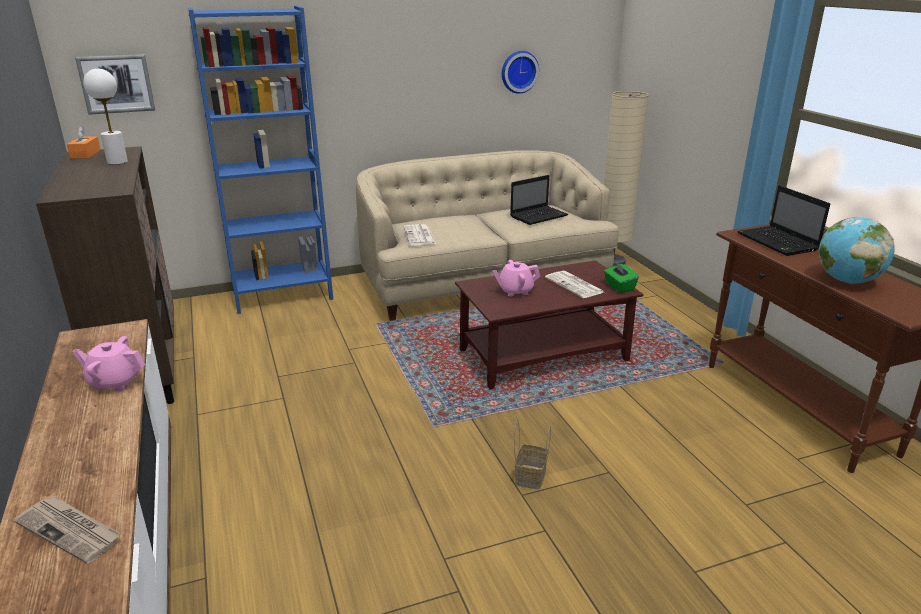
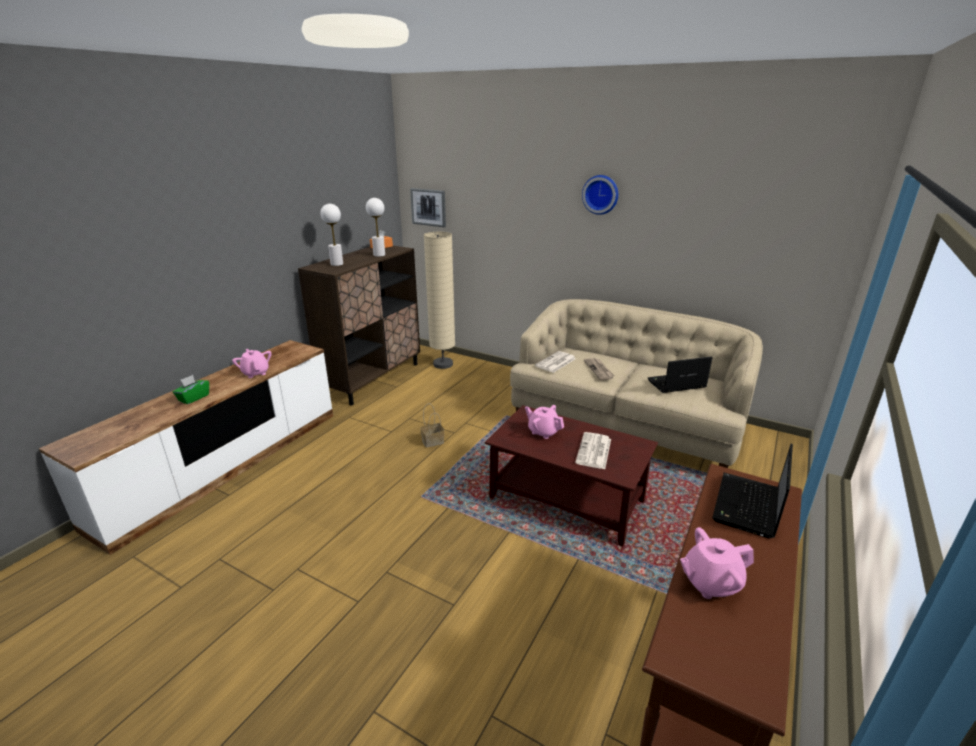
camera: 50 degrees right, 0 degrees up
newspaper [13,496,121,564] -> newspaper moved to [584,358,614,380]
blue bookcase [188,6,333,314] -> none
wall clock [502,51,539,94] -> wall clock moved to [582,175,618,215]
laptop [510,175,568,225] -> laptop turned 150 degrees clockwise [648,356,713,393]
basket [514,419,551,490] -> basket moved to [420,403,445,447]
beige floor lamp [604,91,649,266] -> beige floor lamp moved to [424,232,455,369]
green tissue box [604,262,639,293] -> green tissue box moved to [173,375,209,404]
globe [819,217,895,284] -> pink teapot [680,527,754,599]
none -> white table lamp [320,204,343,266]

